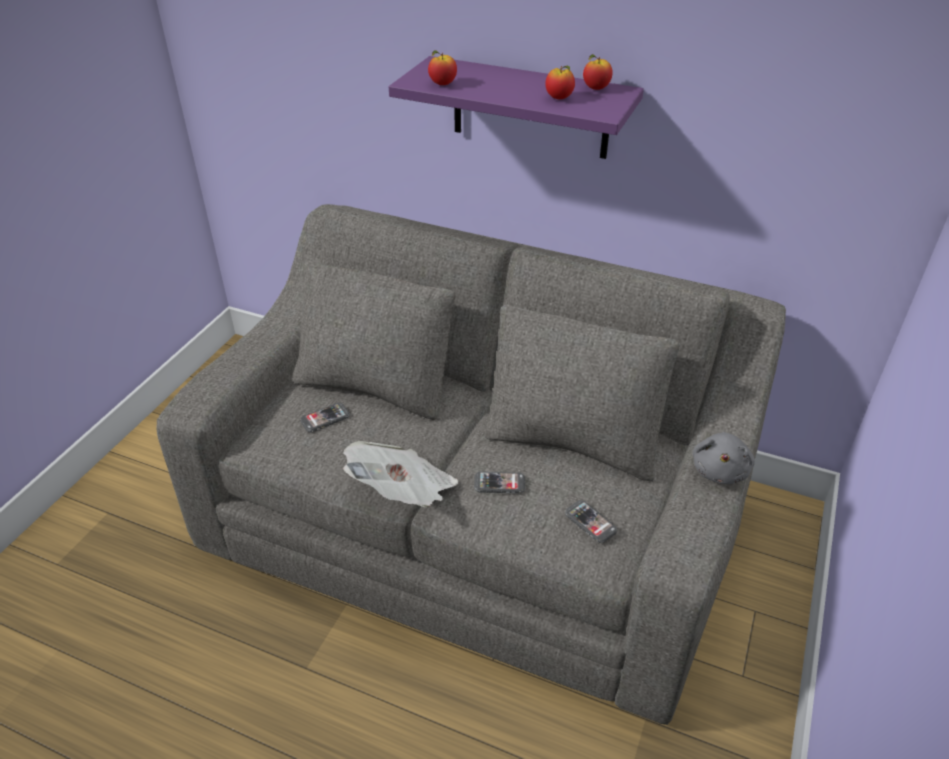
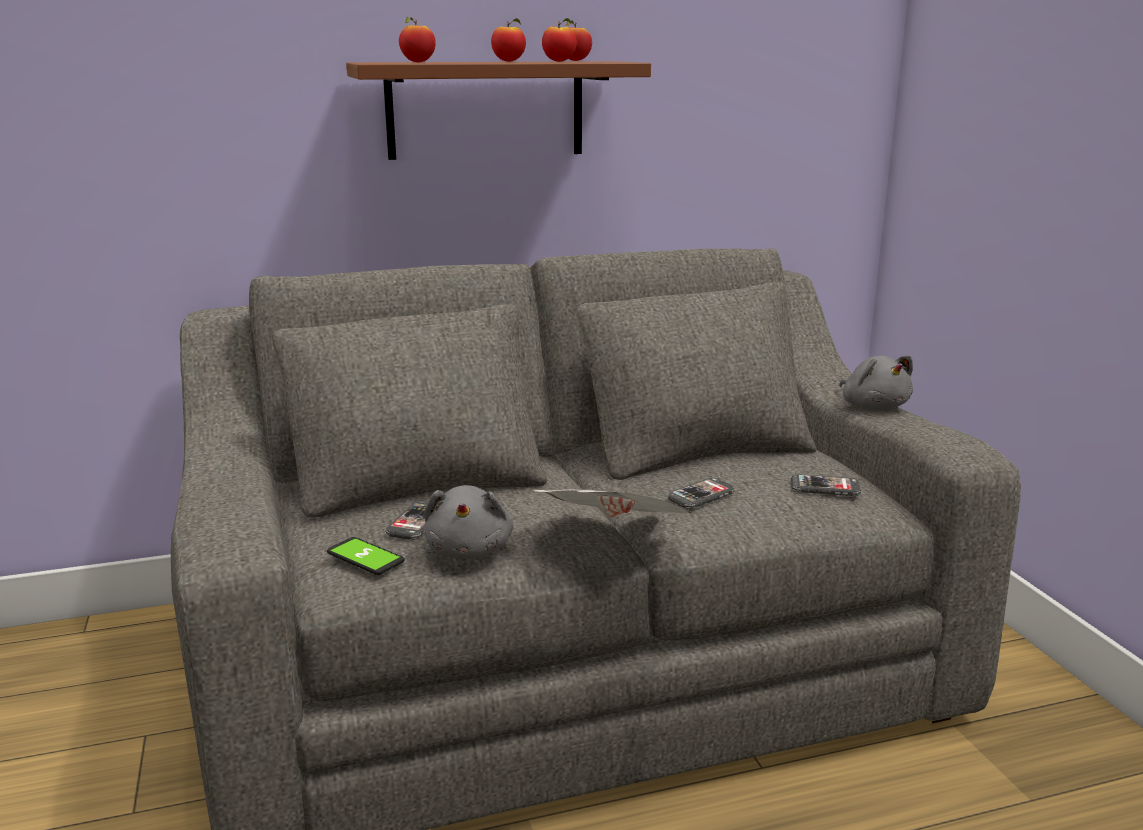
camera: 40 degrees left, 20 degrees down
purple shelf [389,56,644,159] -> brown shelf [346,61,651,160]
none -> phone [327,537,405,575]
none -> grey plush toy [424,485,514,559]
none -> apple [491,18,526,62]

